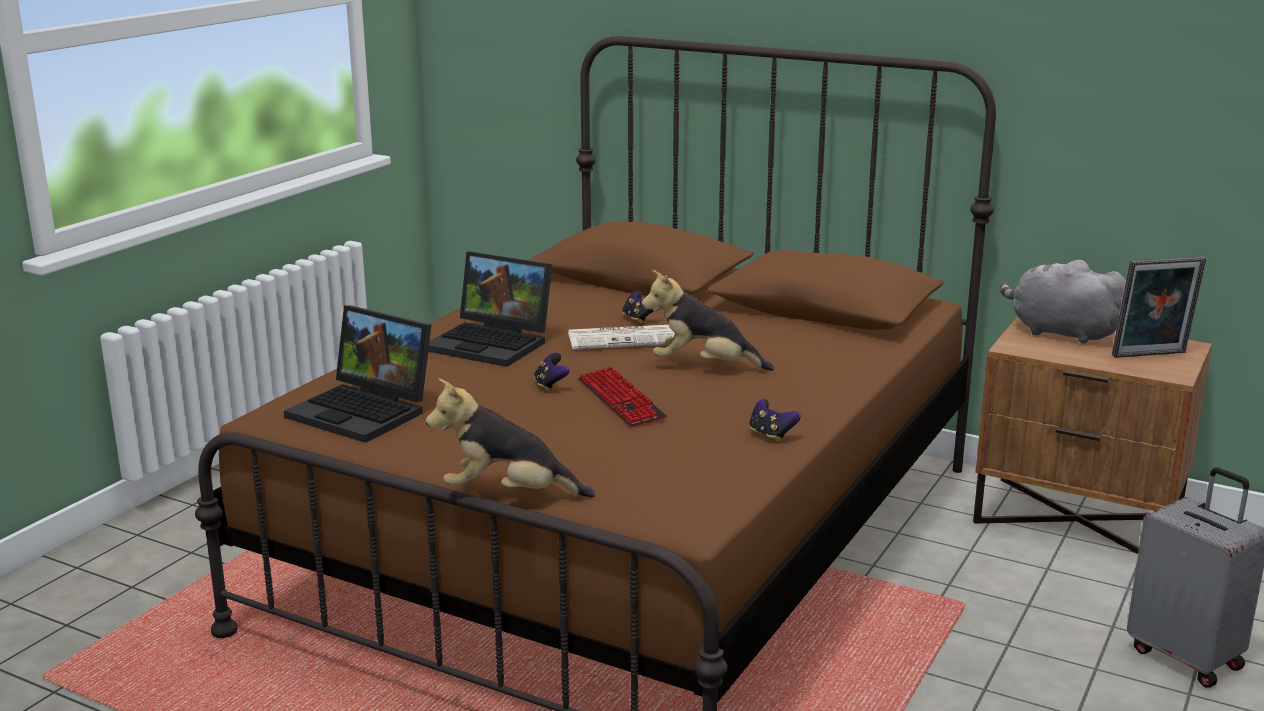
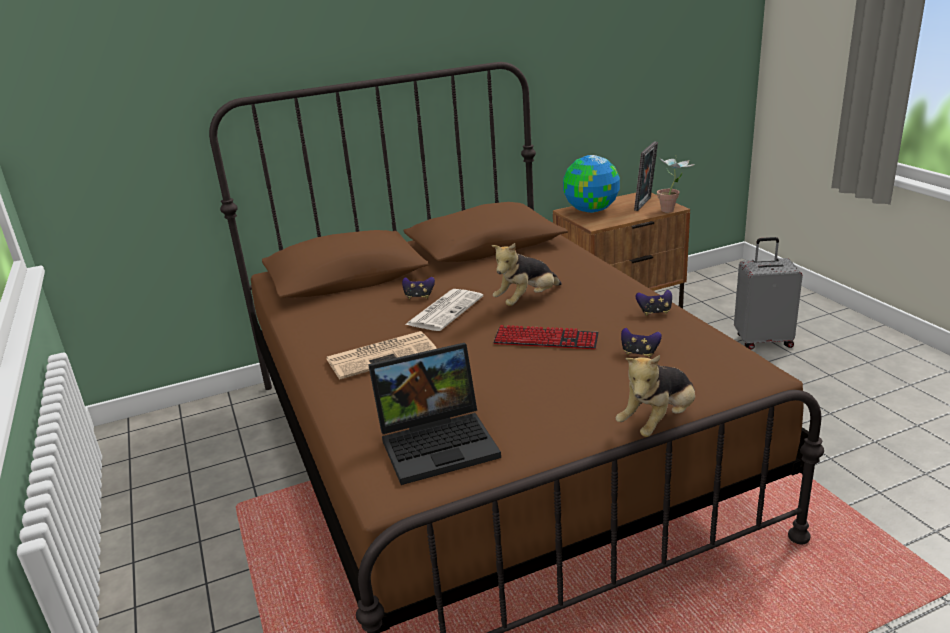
camera: 50 degrees left, 5 degrees up
laptop [428,252,552,367] -> newspaper [326,331,437,379]
game controller [534,353,570,391] -> game controller moved to [621,328,662,357]
grey plush toy [1000,260,1126,344] -> globe [563,155,620,213]
none -> potted plant [657,155,695,213]

